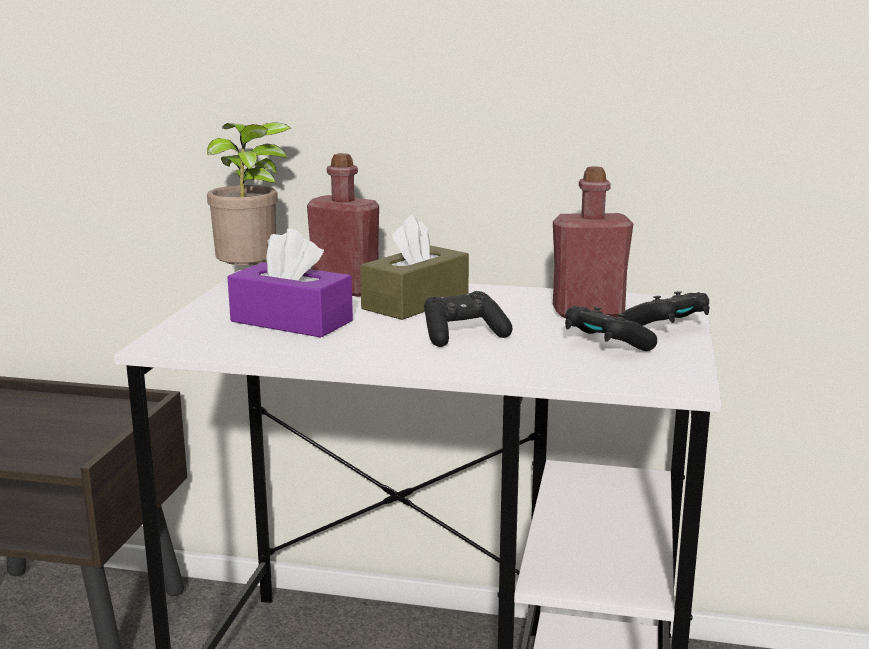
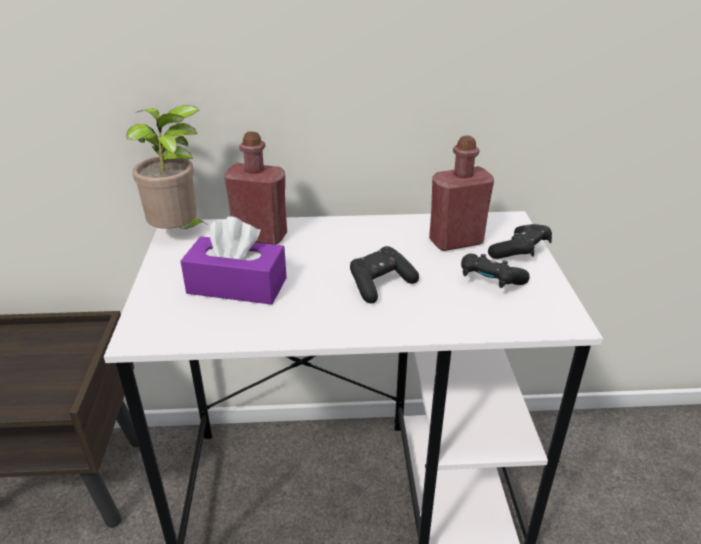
camera: 15 degrees left, 15 degrees up
brown tissue box [360,215,469,320] -> none

